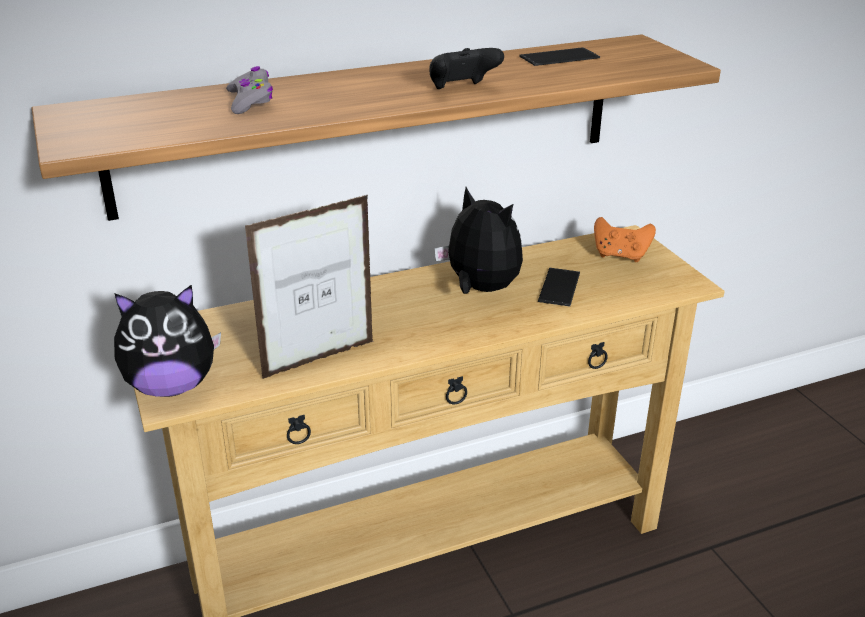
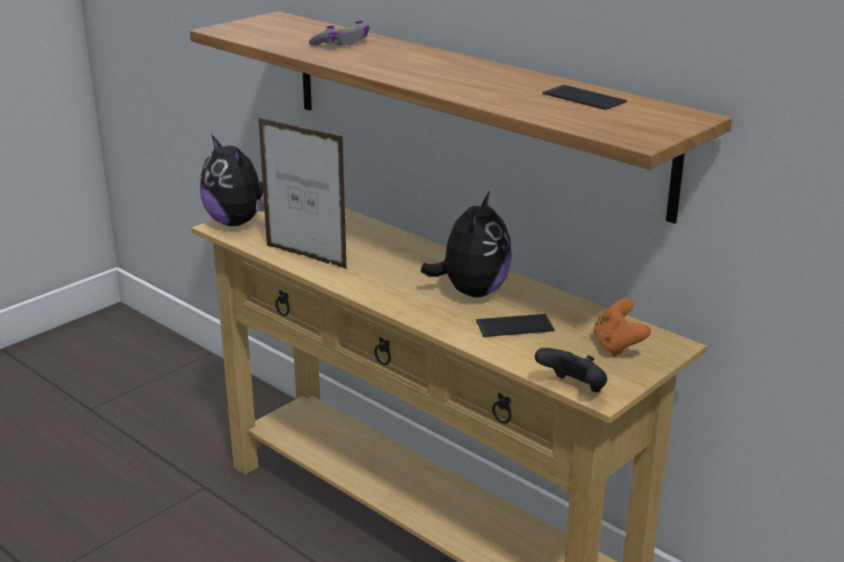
camera: 65 degrees right, 5 degrees down
black game controller [429,48,504,89] -> black game controller moved to [535,348,607,392]

